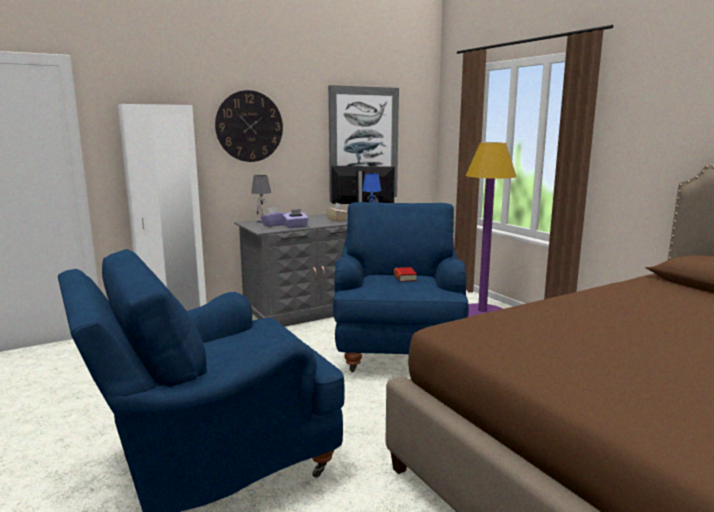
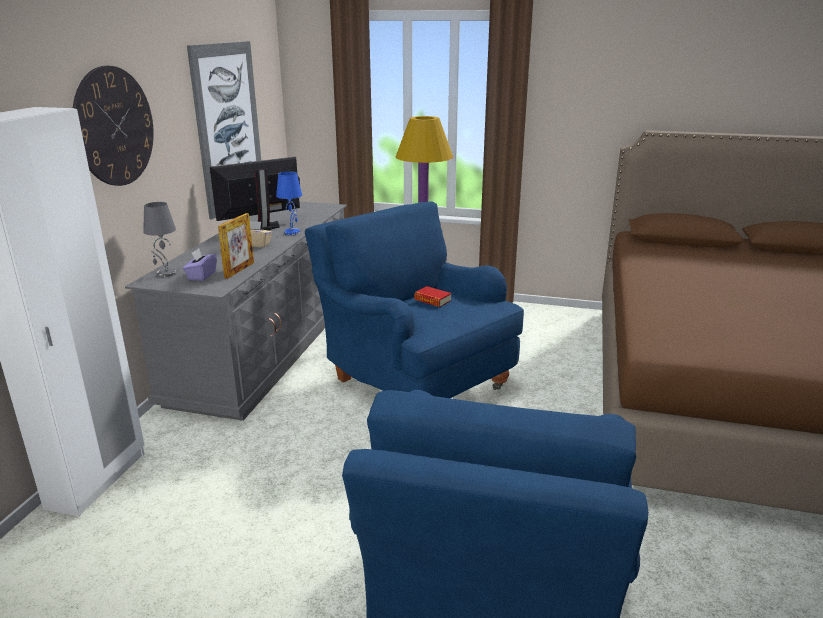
camera: 45 degrees left, 10 degrees up
purple tissue box [283,209,309,228] -> picture frame [218,213,254,279]

